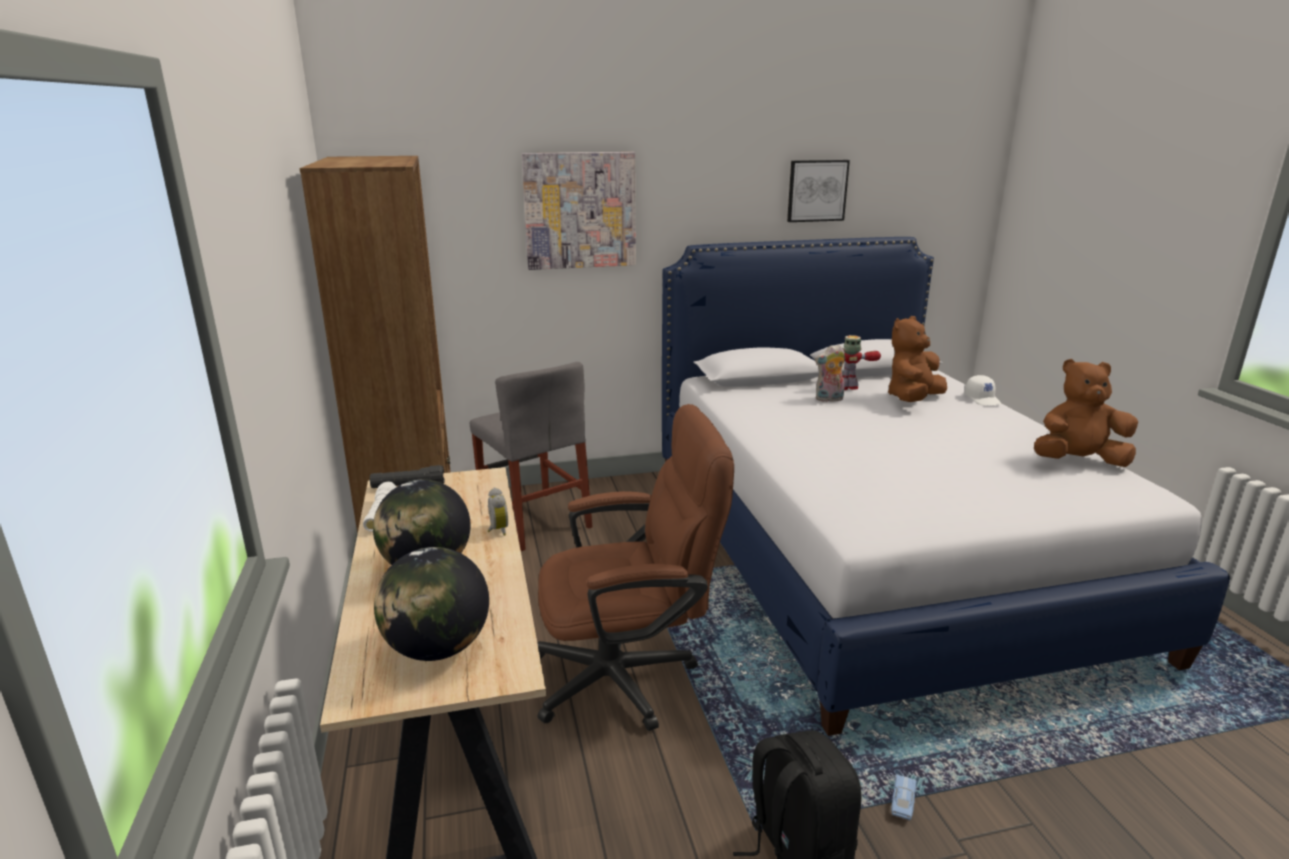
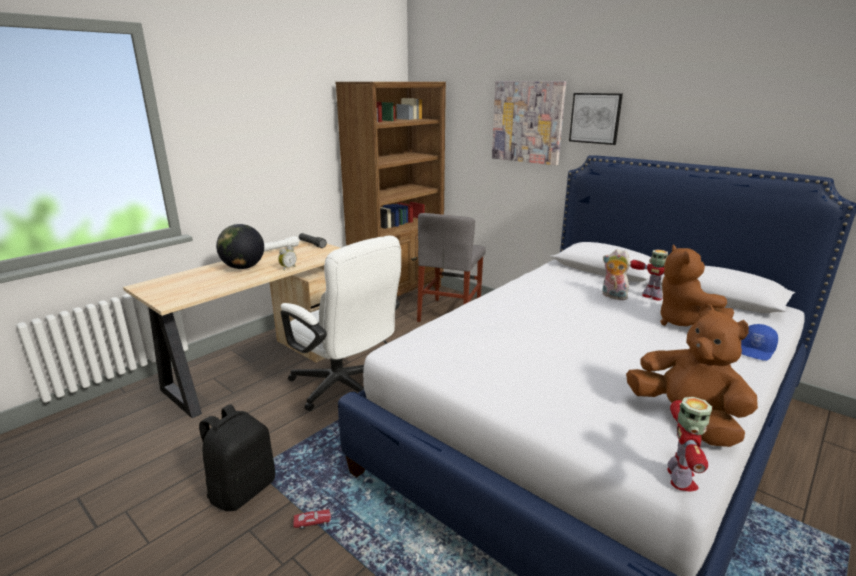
camera: 55 degrees right, 0 degrees up
globe [374,547,489,661] -> none
brown office chair [537,404,734,731] -> white office chair [281,236,401,411]
picture [787,160,850,222] -> picture moved to [569,93,623,145]
brown plush toy [888,316,947,402] -> brown plush toy turned 105 degrees counterclockwise [660,245,734,326]
blue toy car [891,775,917,820] -> red toy car [293,509,331,529]
white cap [965,375,1001,406] -> blue cap [741,324,778,361]
none -> toy robot [667,397,712,491]

